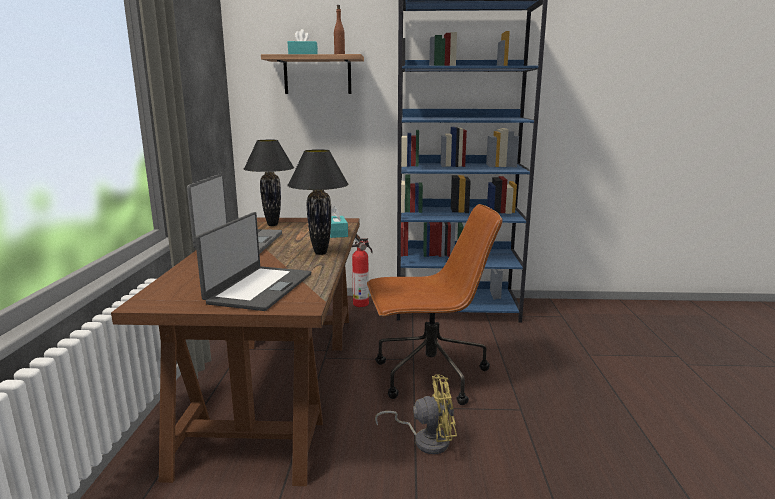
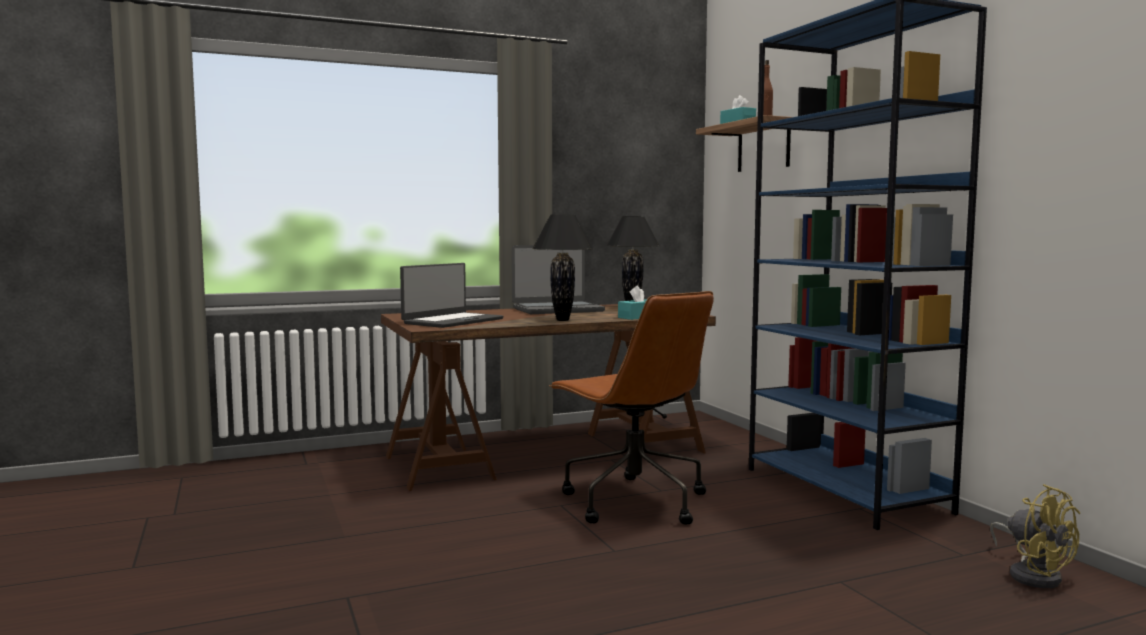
camera: 65 degrees right, 10 degrees down
laptop [195,212,311,311] -> laptop turned 45 degrees counterclockwise [400,263,503,328]
fire extinguisher [352,238,373,307] -> none
yellow fan [375,374,457,454] -> yellow fan moved to [990,484,1080,588]

